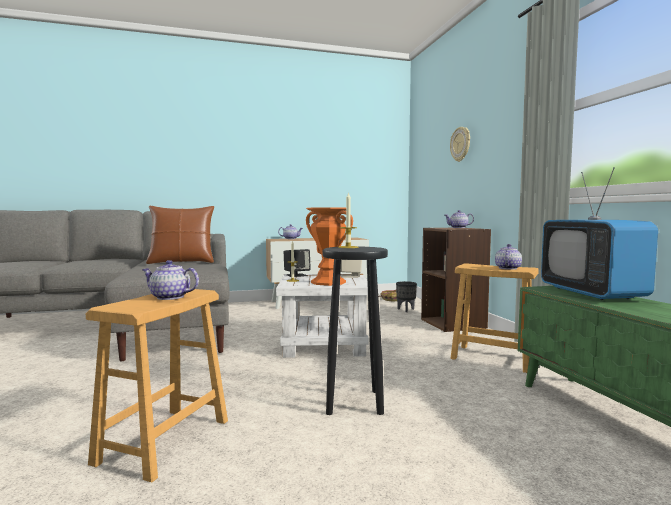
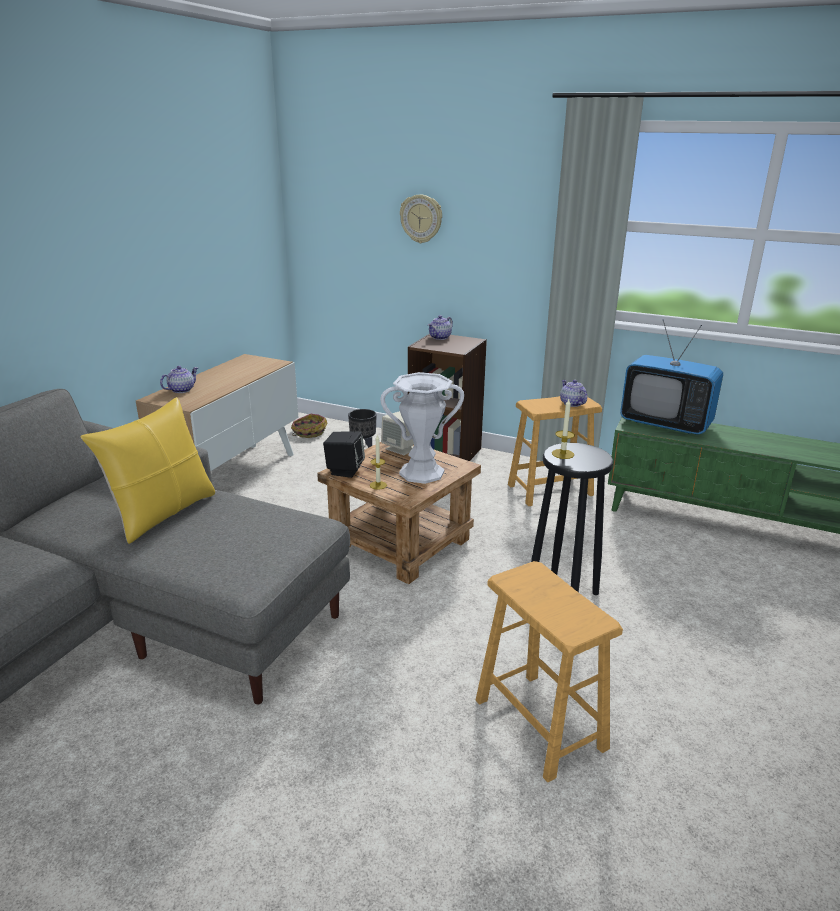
camera: 50 degrees left, 20 degrees up
teapot [142,260,199,300] -> none
brown pillow [146,206,214,264] -> yellow pillow [80,397,215,544]
white side table [276,274,368,358] -> brown side table [317,442,481,584]
orange vase [306,207,353,286] -> white vase [380,372,464,484]

